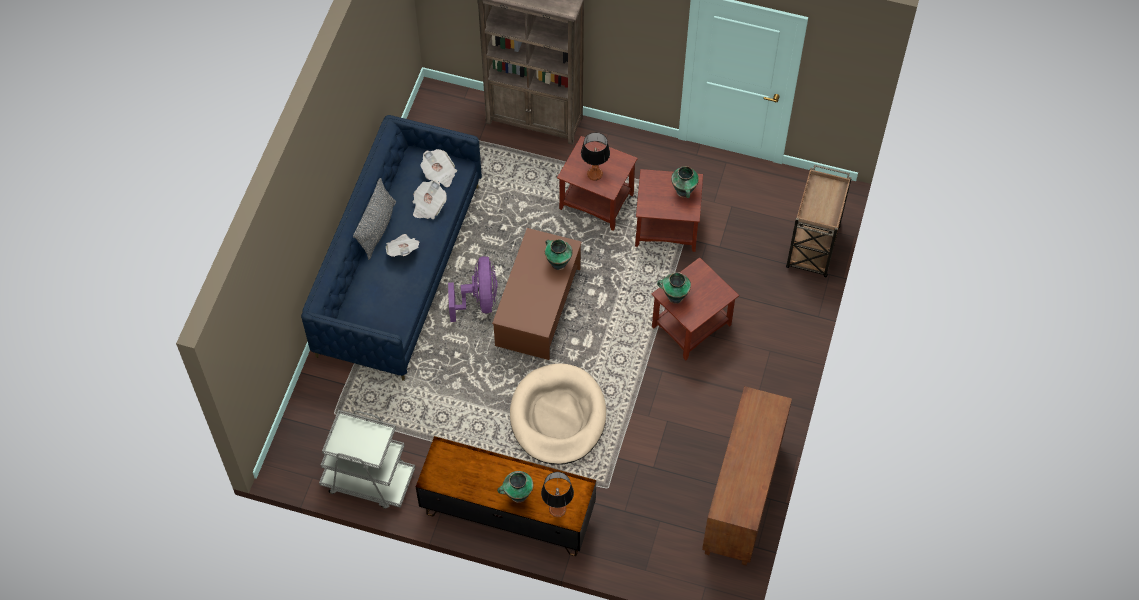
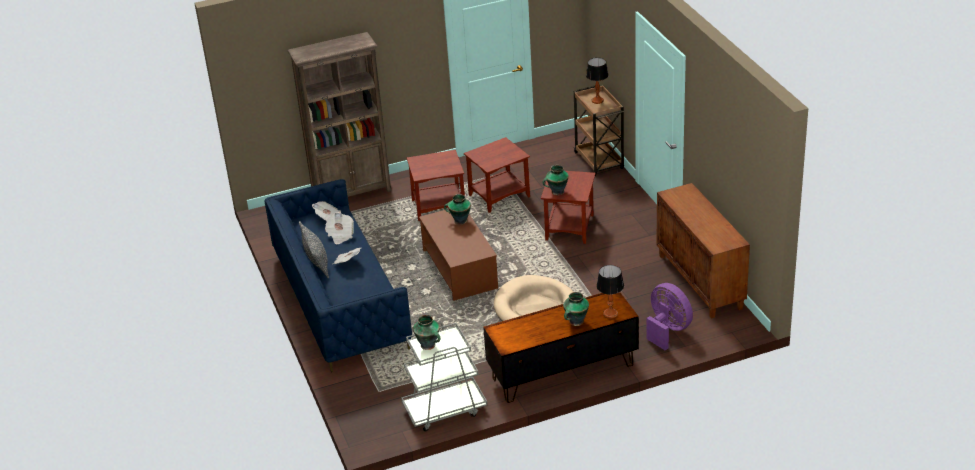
camera: 35 degrees left, 25 degrees down
purple fan [448,256,498,322] -> purple fan moved to [646,283,693,350]
table lamp [581,132,610,181] -> table lamp moved to [586,58,609,104]
vase [671,166,699,198] -> vase moved to [413,315,441,350]

